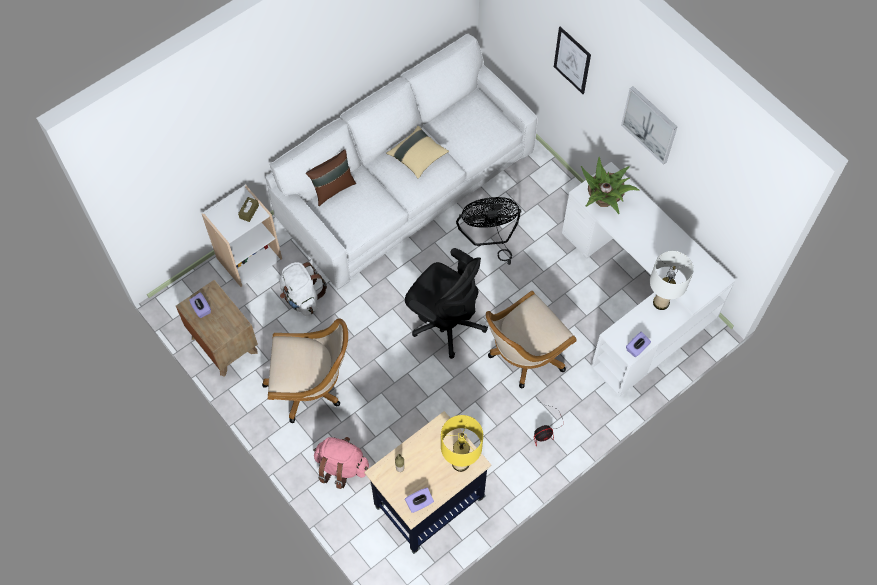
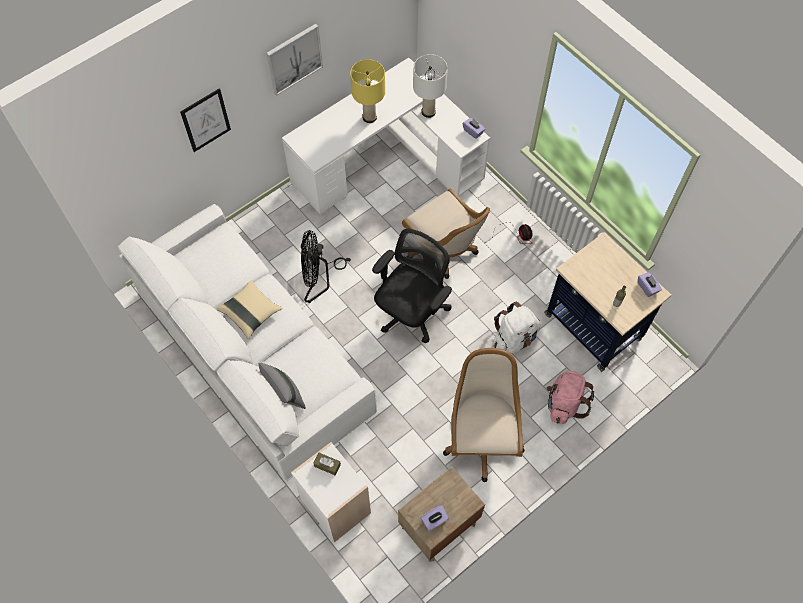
camera: 90 degrees left, 0 degrees up
white backpack [280,262,327,316] -> white backpack moved to [492,302,541,353]
brown pillow [306,149,356,206] -> grey pillow [258,363,306,409]
yellow table lamp [441,415,483,472] -> yellow table lamp moved to [350,59,385,123]
potted plant [581,157,639,214] -> none

